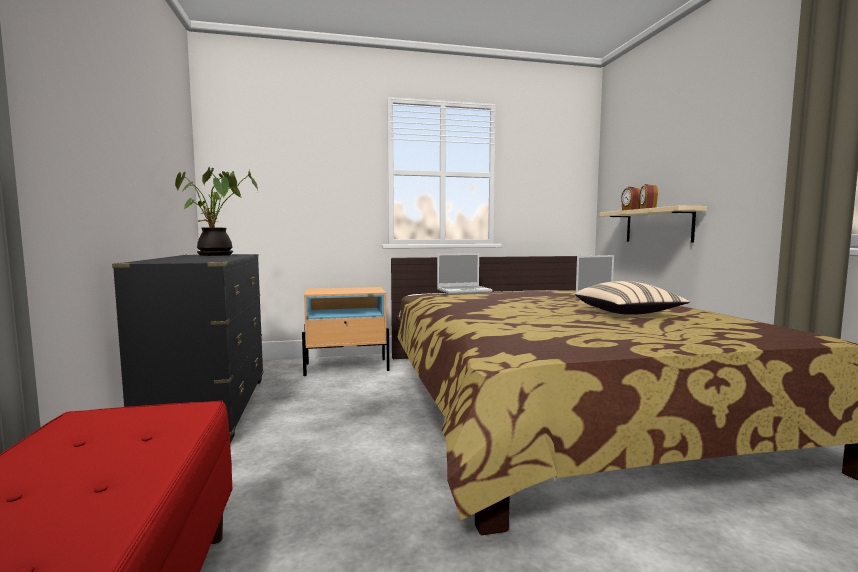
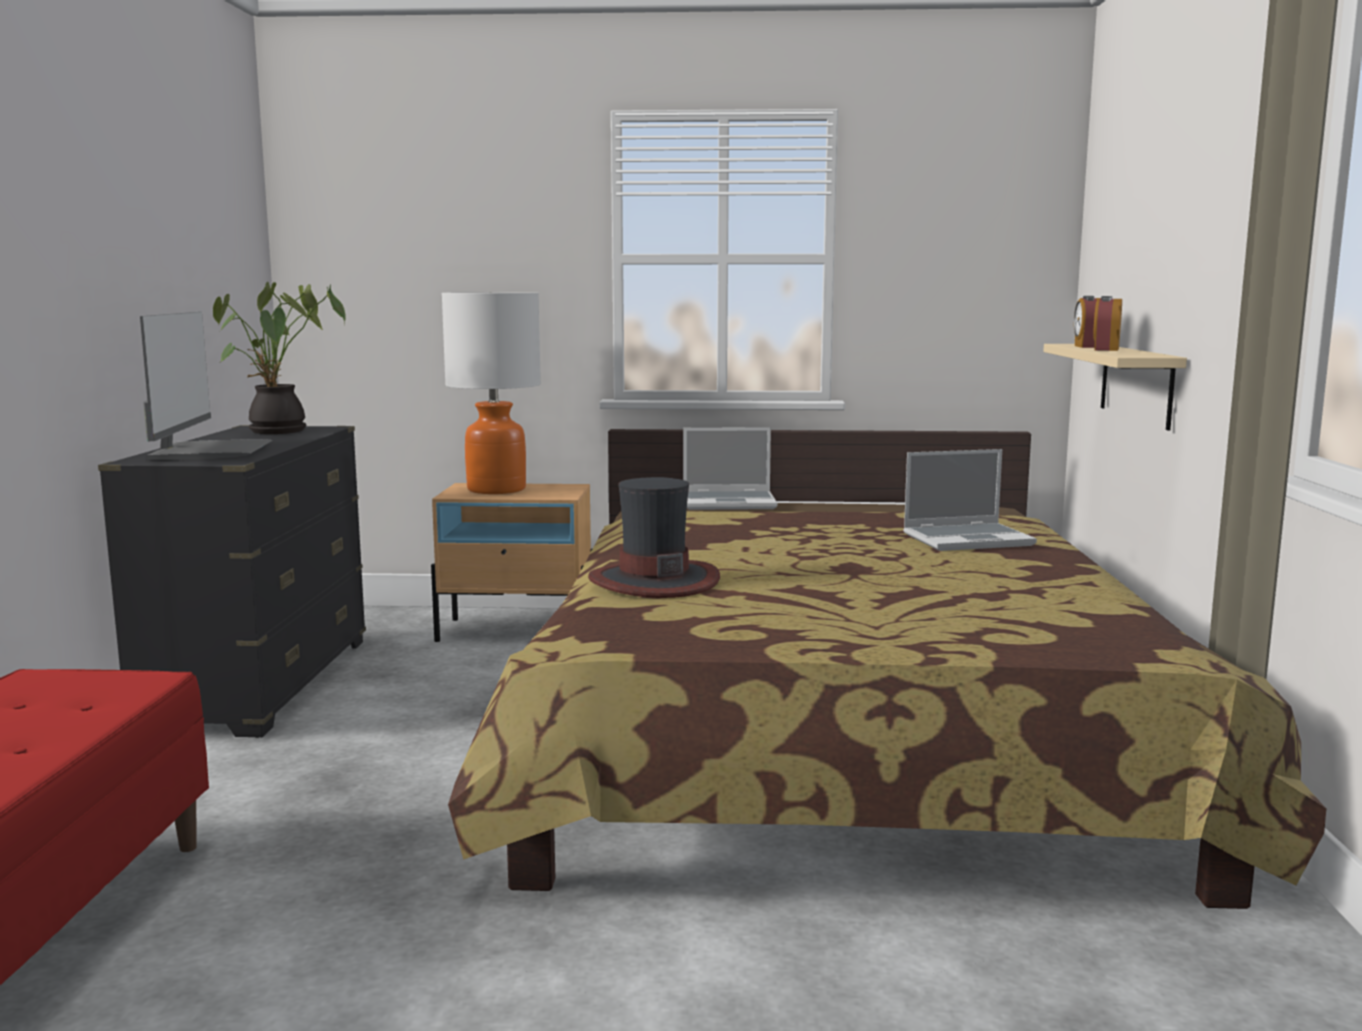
camera: 15 degrees right, 5 degrees up
beige pillow [575,281,690,315] -> none
none -> monitor [140,312,273,460]
none -> table lamp [442,292,541,494]
none -> hat [588,477,720,598]

